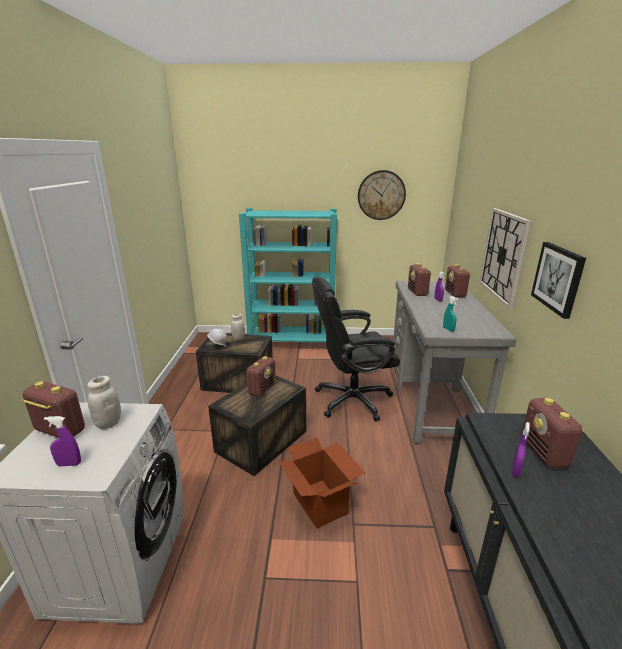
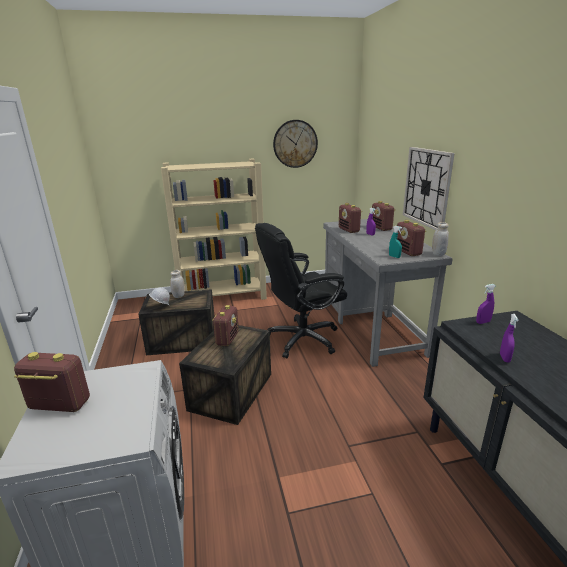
camera: 15 degrees left, 0 degrees up
purple spray bottle [44,416,81,466] -> purple spray bottle moved to [476,284,496,324]
white jar [87,376,121,429] -> white jar moved to [432,222,449,256]
turquoise bookcase [239,208,337,342] -> beige bookcase [161,159,267,300]
cardboard box [278,437,365,529] -> none
radio [521,398,584,468] -> radio moved to [397,220,426,256]
picture [531,242,586,319] -> none

